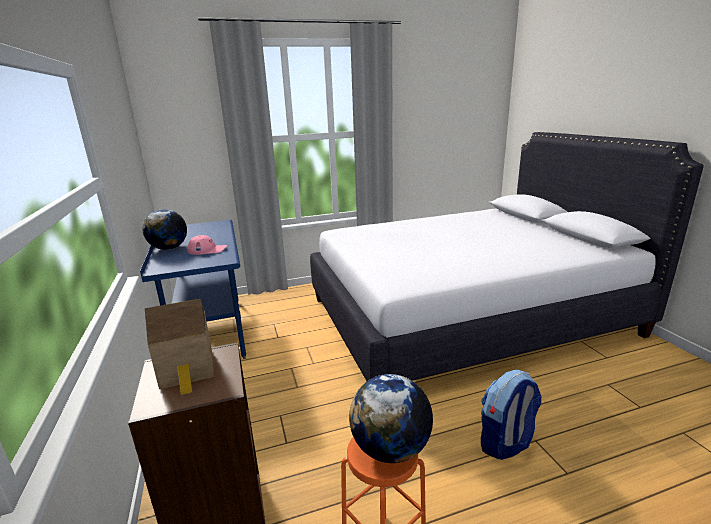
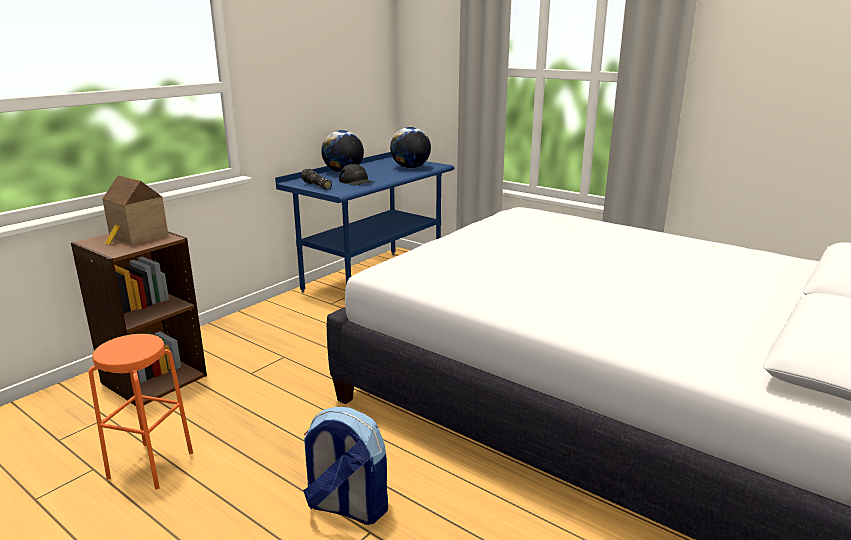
camera: 55 degrees right, 0 degrees up
pink cap [188,235,227,255] -> black cap [339,164,373,186]
globe [349,374,433,463] -> globe moved to [390,127,431,168]
none -> flashlight [301,169,332,189]

